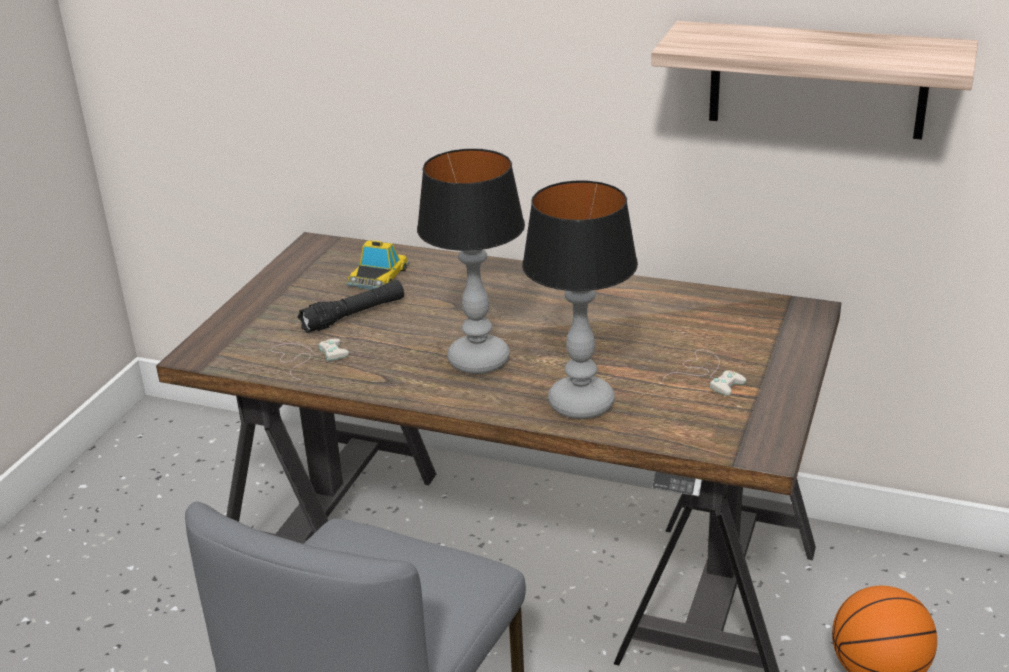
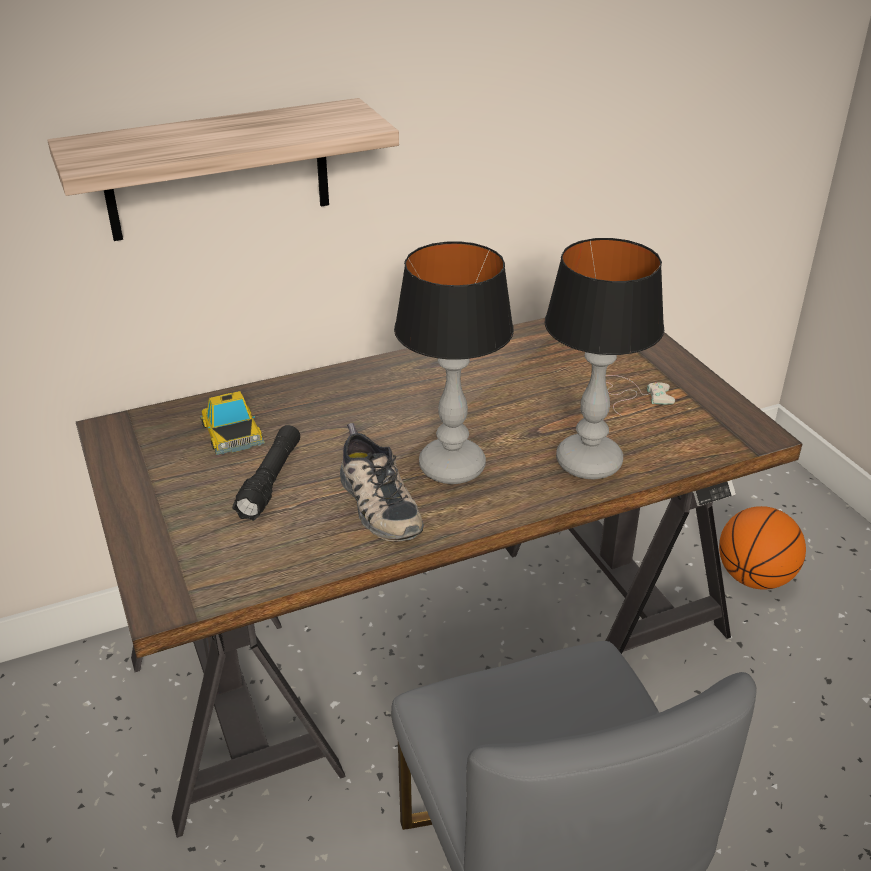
camera: 45 degrees left, 5 degrees up
white game controller [271,339,349,380] -> none
shelf [651,21,978,140] -> shelf moved to [47,98,399,241]
none -> shoe [340,423,424,542]

